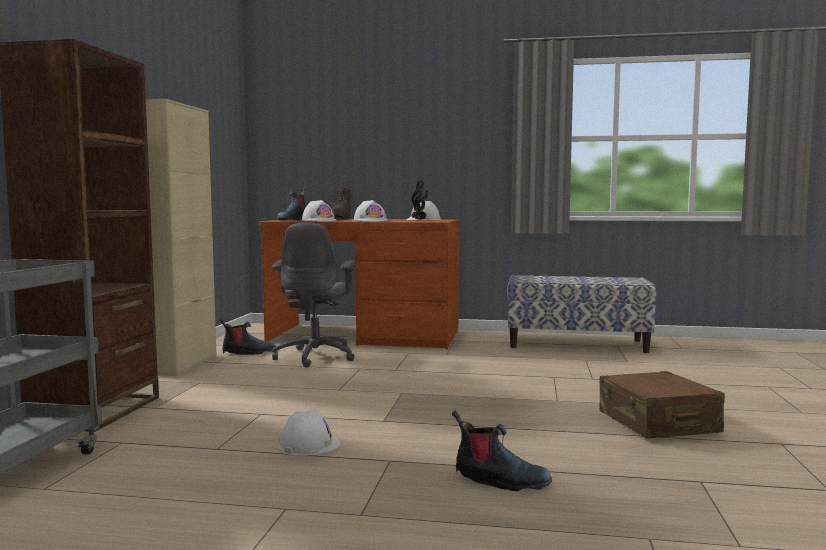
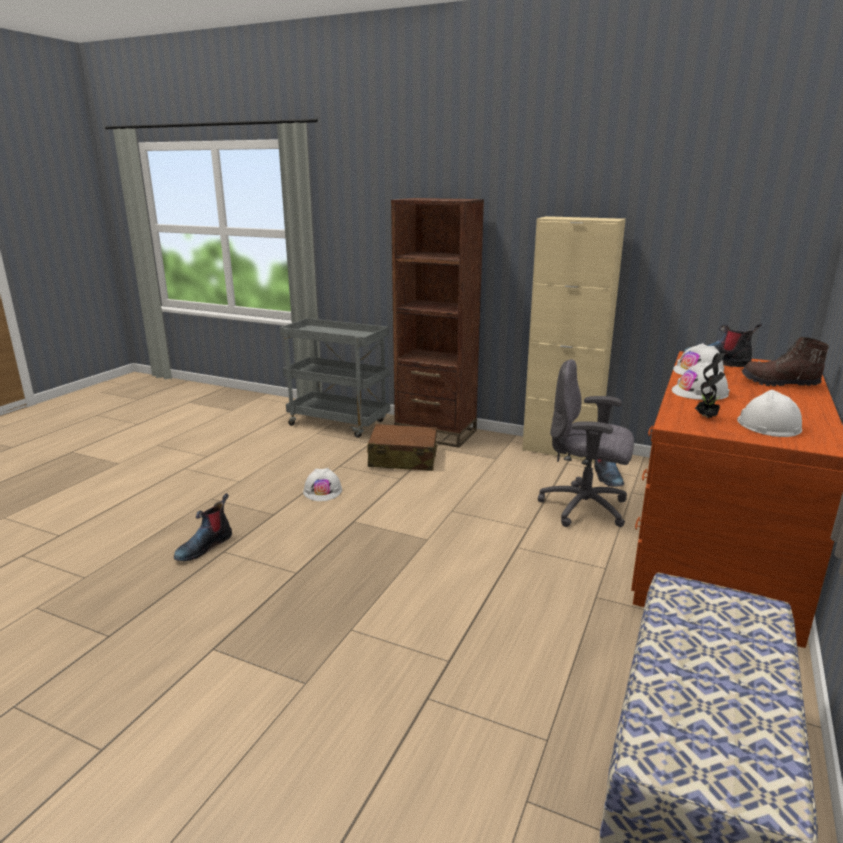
camera: 105 degrees right, 15 degrees up
brown suitcase [599,371,725,439] -> brown suitcase moved to [367,424,437,471]

